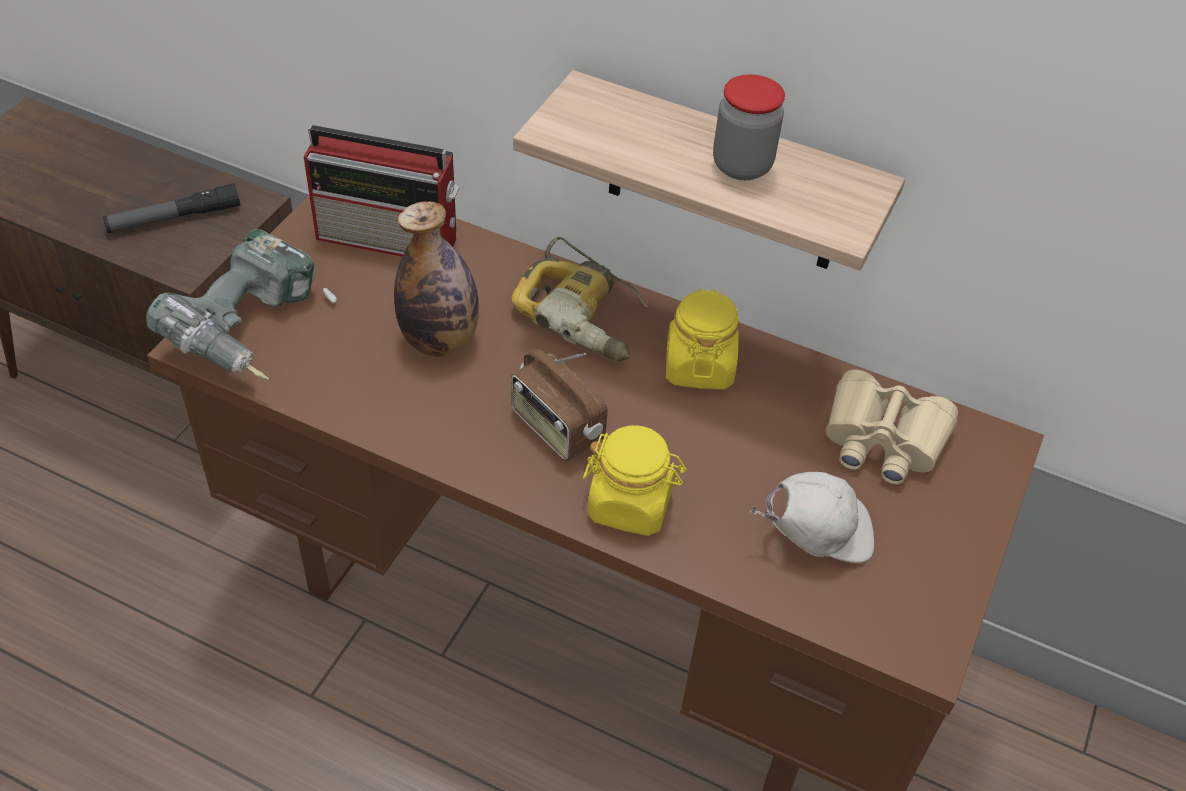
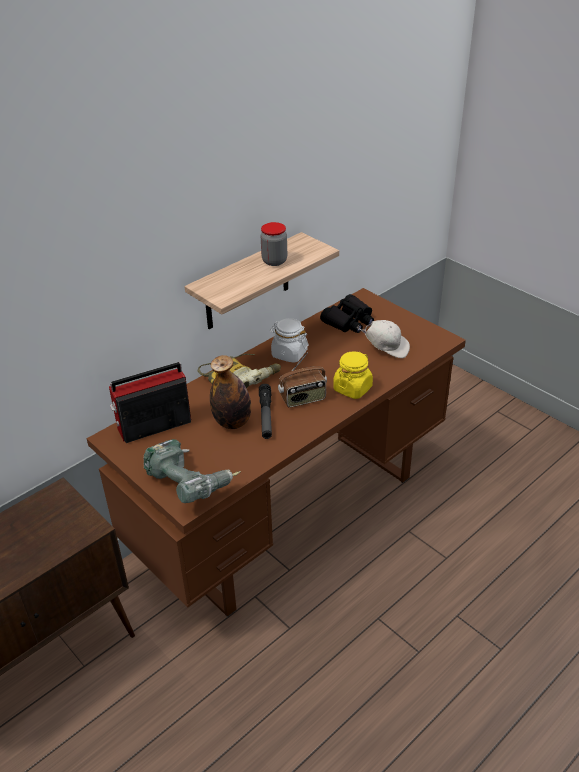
camera: 65 degrees left, 10 degrees down
flashlight [103,183,240,233] -> flashlight moved to [259,384,272,439]
radio [304,125,459,256] -> radio turned 150 degrees counterclockwise [109,362,191,443]
yellow jar [666,288,739,389] -> white jar [269,318,308,363]
white cap [749,472,874,563] -> white cap turned 90 degrees clockwise [357,320,410,358]
beige binoculars [826,370,958,484] -> black binoculars [320,294,374,333]

